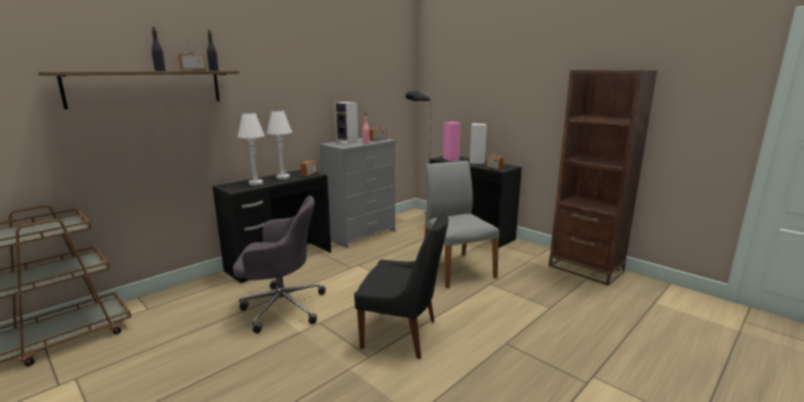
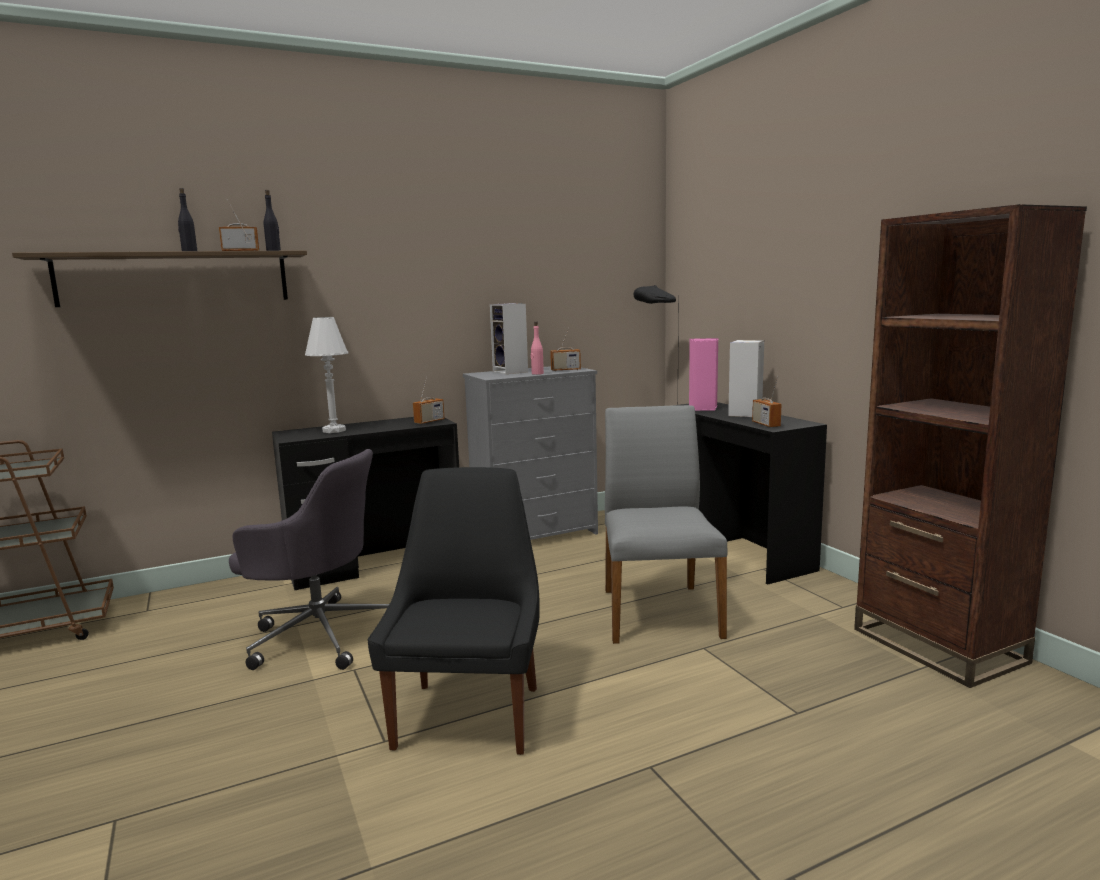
camera: 20 degrees right, 5 degrees down
white table lamp [267,110,292,179] -> none
black chair [354,211,449,359] -> black chair turned 120 degrees counterclockwise [368,467,540,755]

